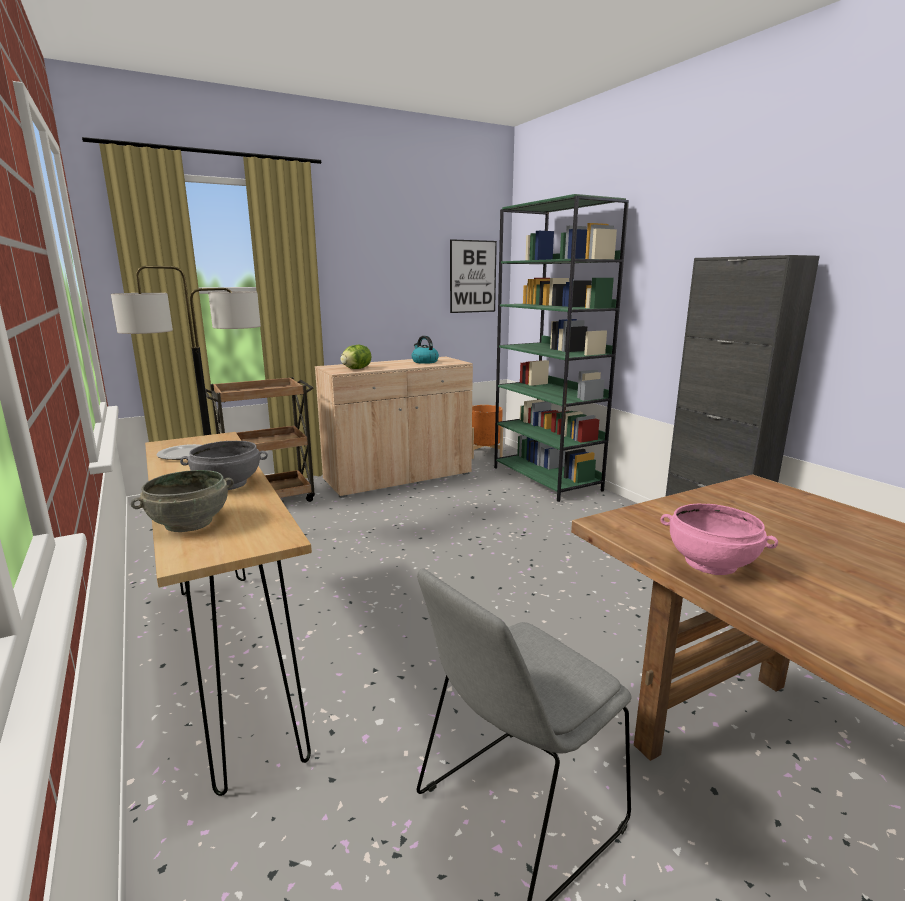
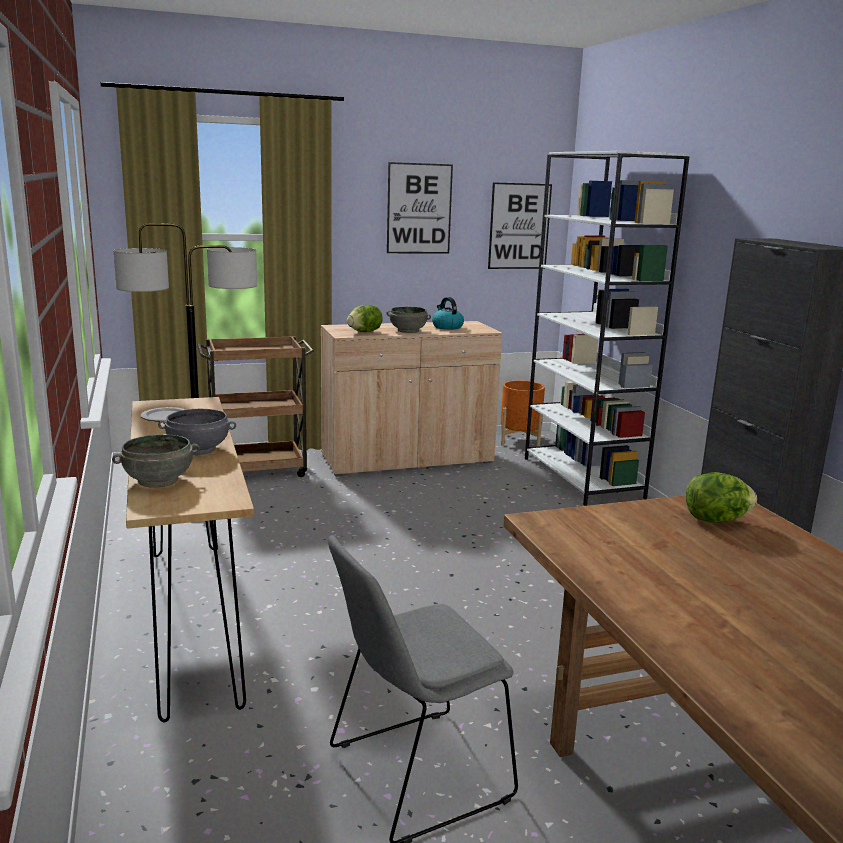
camera: 10 degrees right, 0 degrees up
green bookcase [494,194,629,502] -> white bookcase [525,151,689,506]
pink bowl [661,504,778,575] -> none
none -> picture [387,162,453,253]
none -> grey bowl [387,307,431,333]
none -> lettuce [686,472,757,523]

